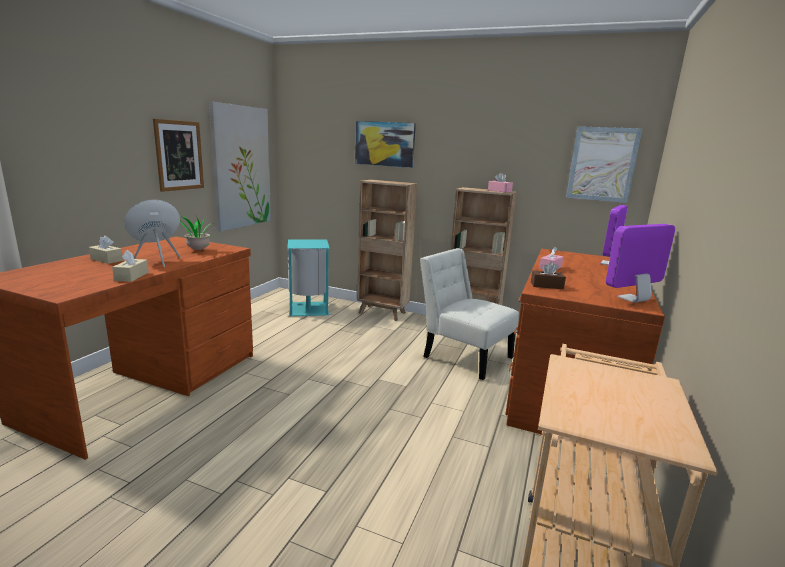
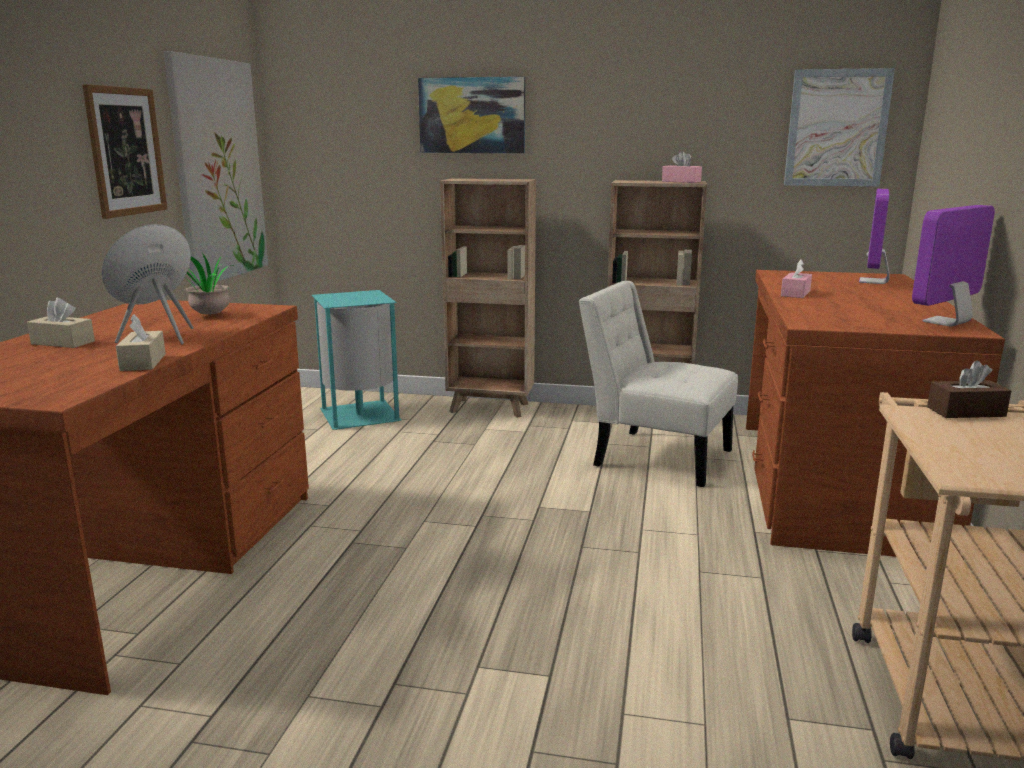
camera: 10 degrees left, 0 degrees up
brown tissue box [531,262,566,289] -> brown tissue box moved to [927,361,1011,418]

